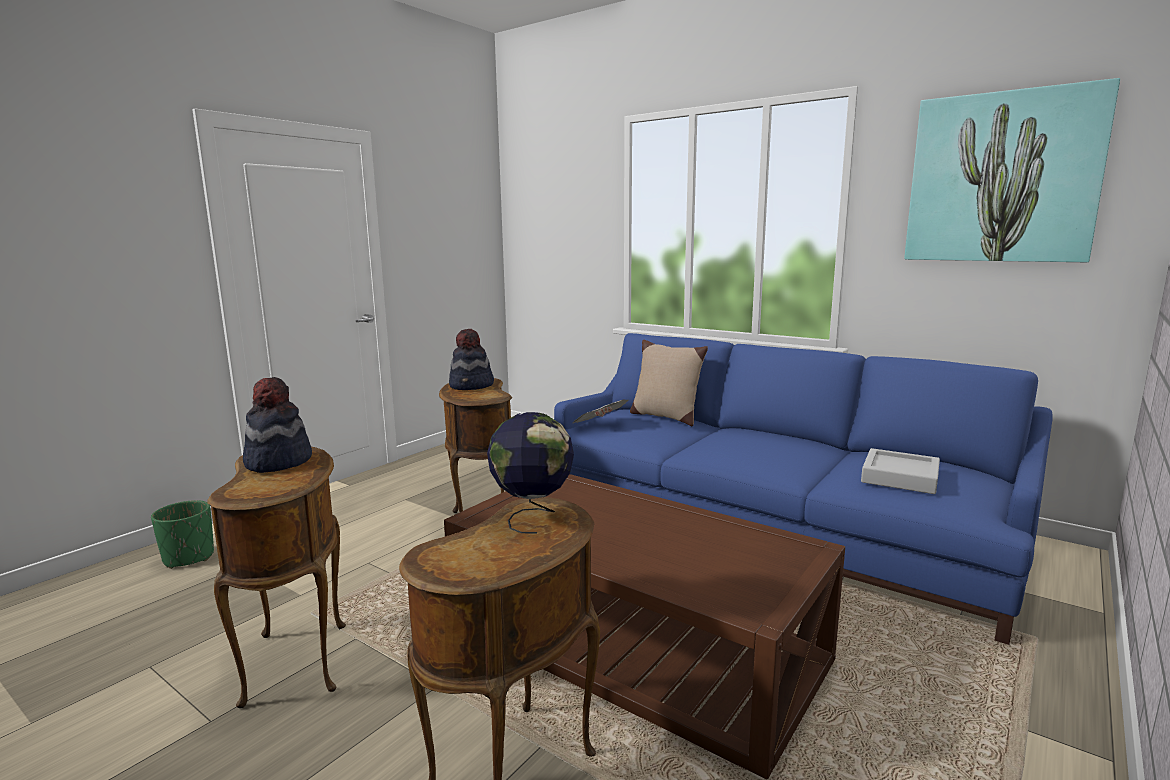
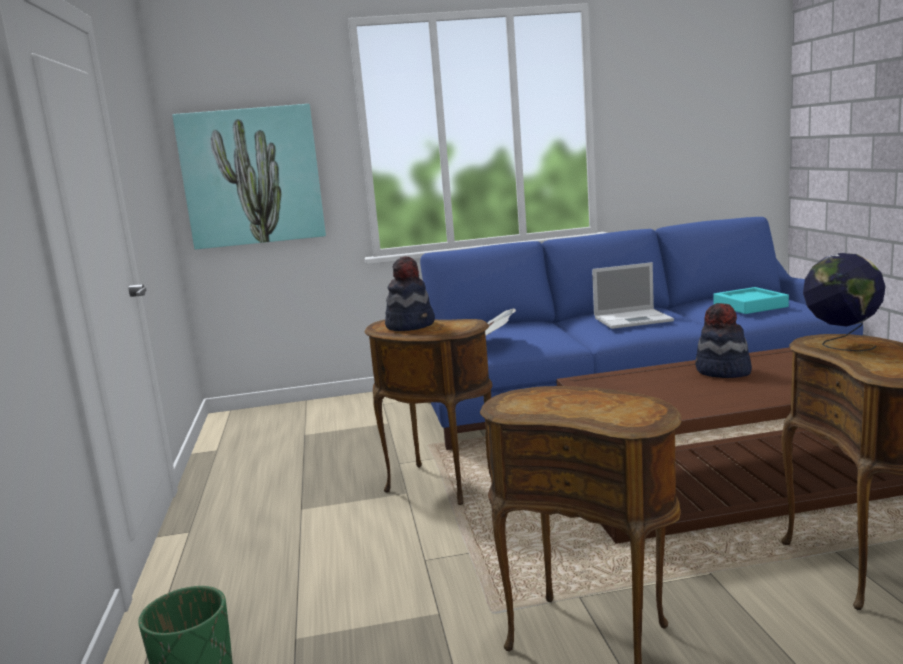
camera: 45 degrees left, 0 degrees up
hat [243,377,312,473] -> hat moved to [695,303,752,378]
beige pillow [630,340,708,426] -> none
grey tray [861,448,940,494] -> turquoise tray [713,287,789,314]
picture [904,78,1120,263] -> picture moved to [172,104,326,249]
none -> laptop [592,262,674,329]

